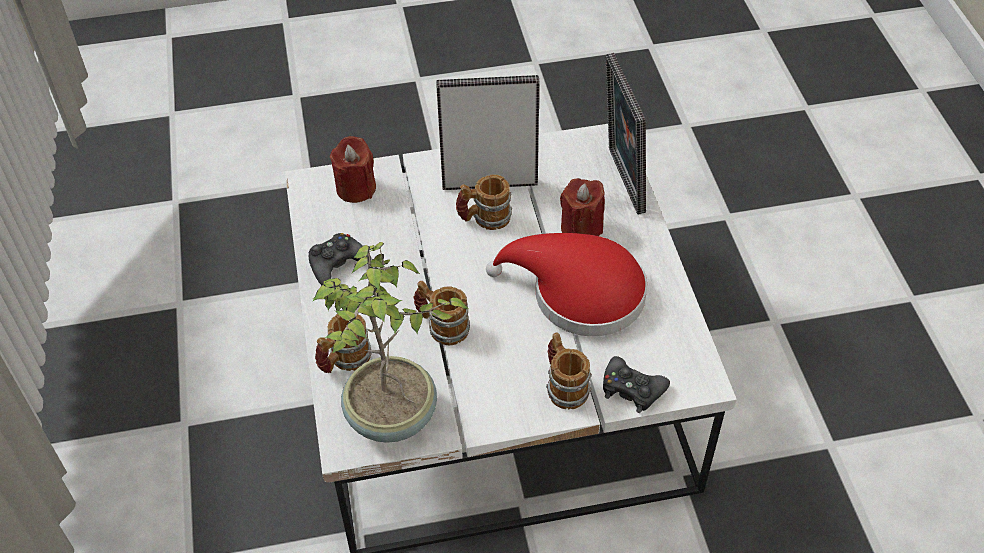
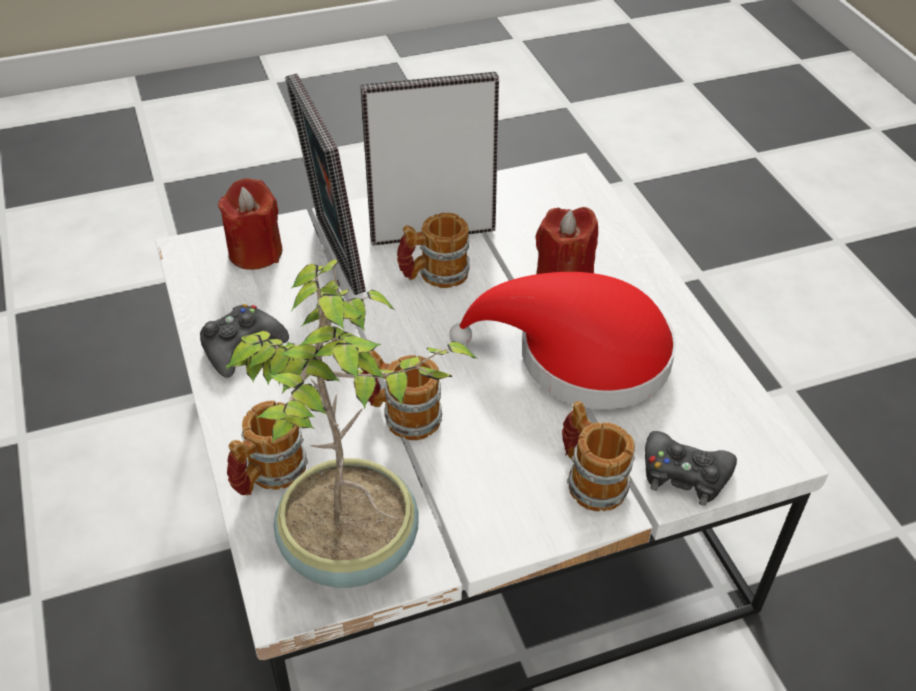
camera: 10 degrees left, 5 degrees down
picture frame [605,53,646,214] -> picture frame moved to [285,73,366,295]

